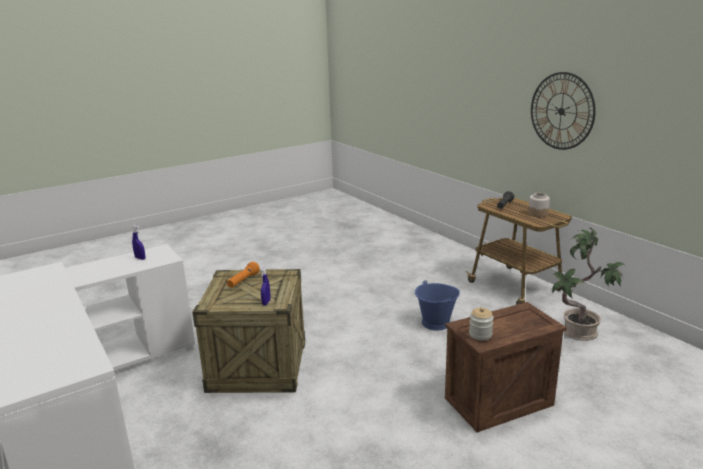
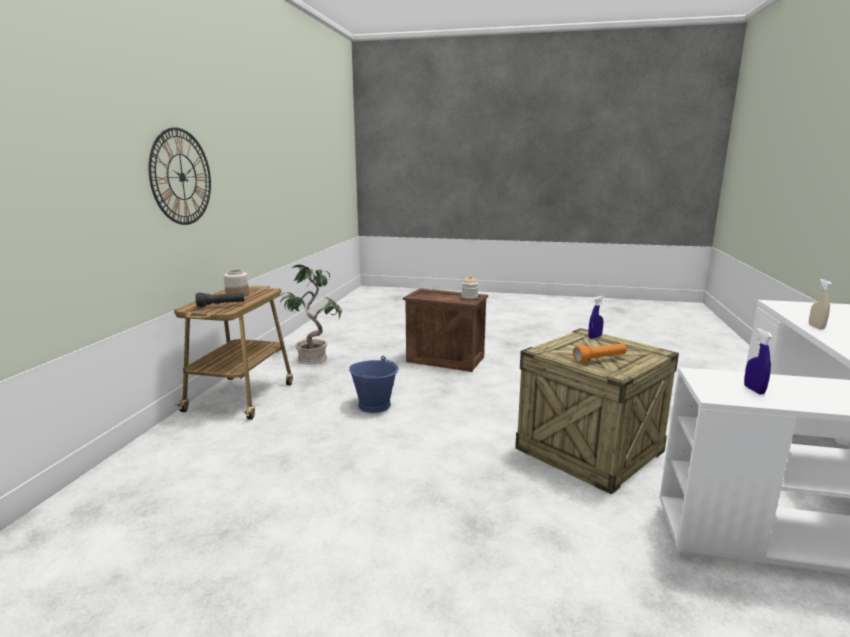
camera: 135 degrees left, 5 degrees down
none -> beige spray bottle [809,279,832,329]

